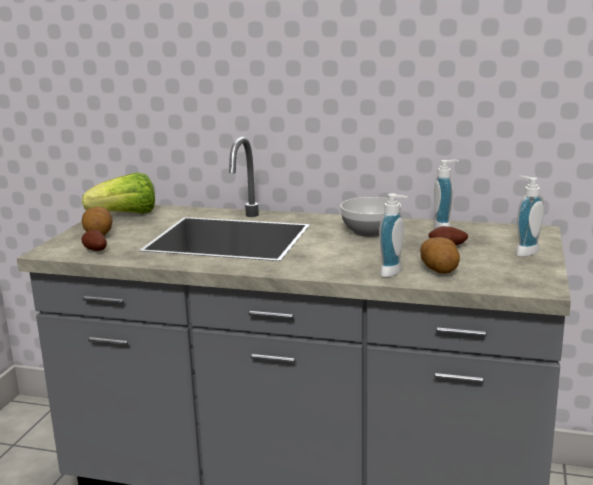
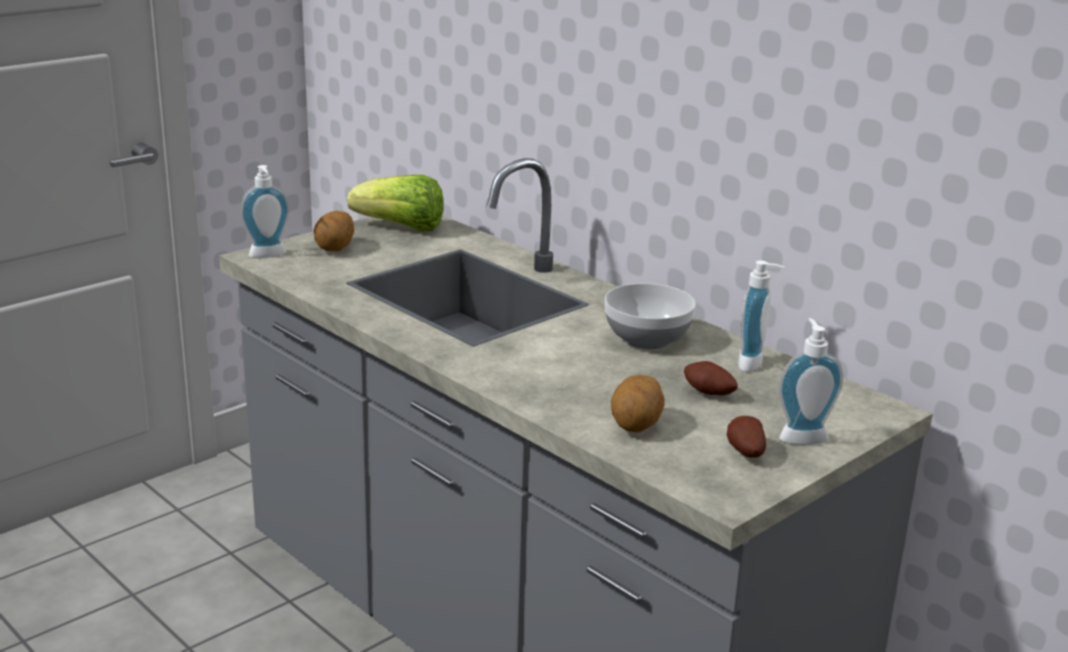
camera: 30 degrees right, 5 degrees up
potato [81,230,107,251] -> potato moved to [727,416,766,458]
soap dispenser [379,193,408,278] -> soap dispenser moved to [240,165,290,258]

